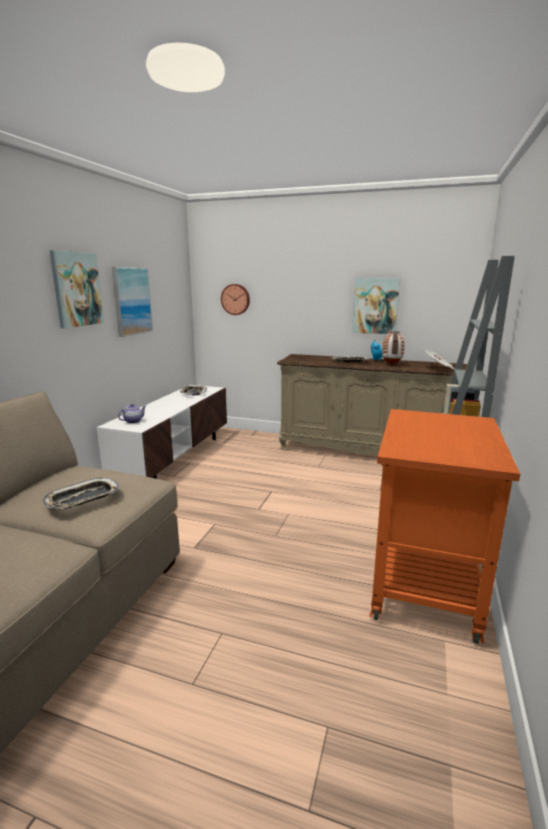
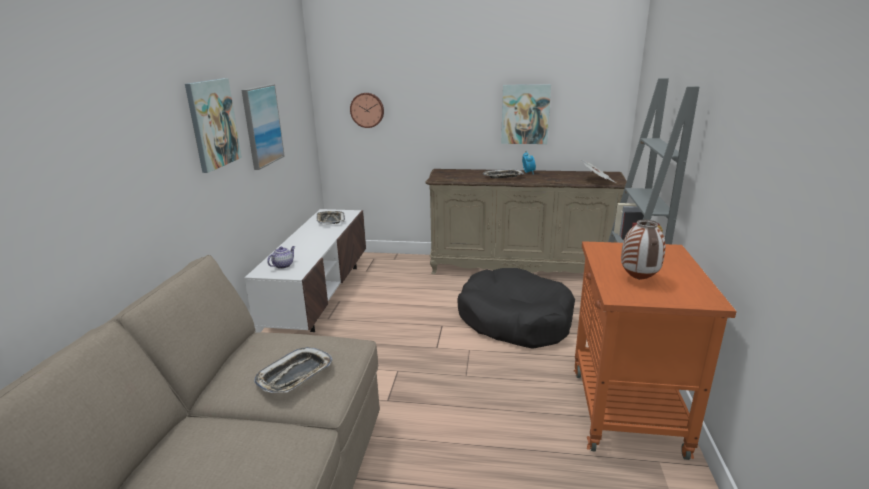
camera: 10 degrees left, 5 degrees up
vase [382,331,405,365] -> vase moved to [621,219,665,280]
none -> black dog bed [457,268,575,349]

